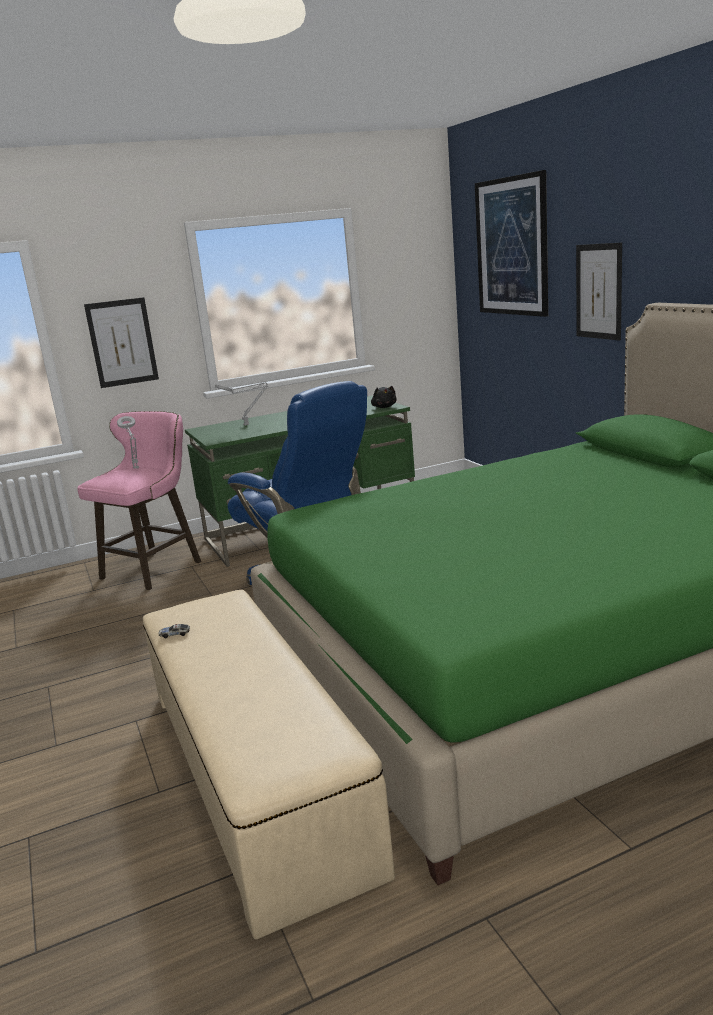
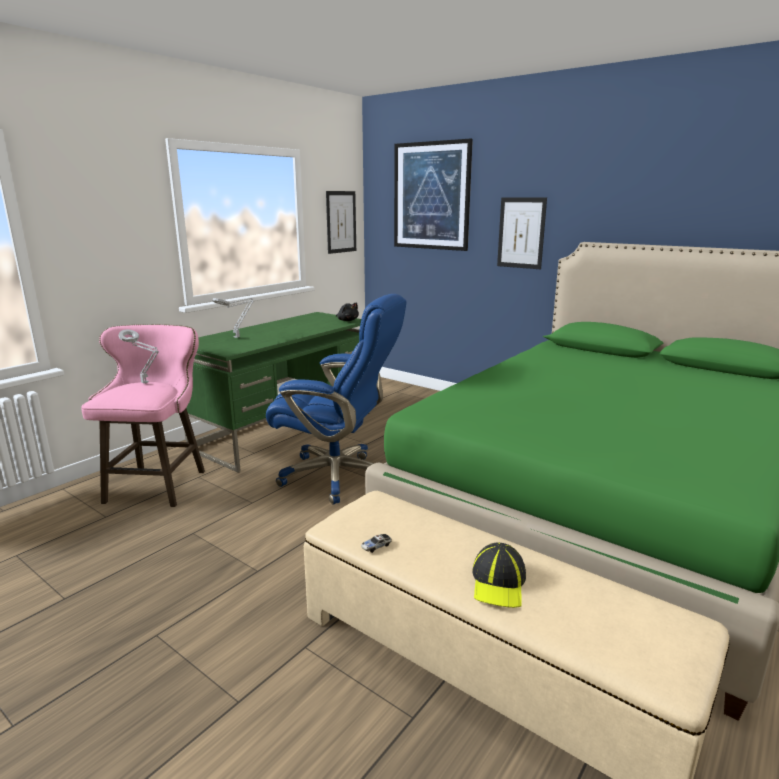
camera: 30 degrees left, 0 degrees up
picture [84,297,159,388] -> picture moved to [326,191,356,254]
none -> cap [472,542,526,608]

